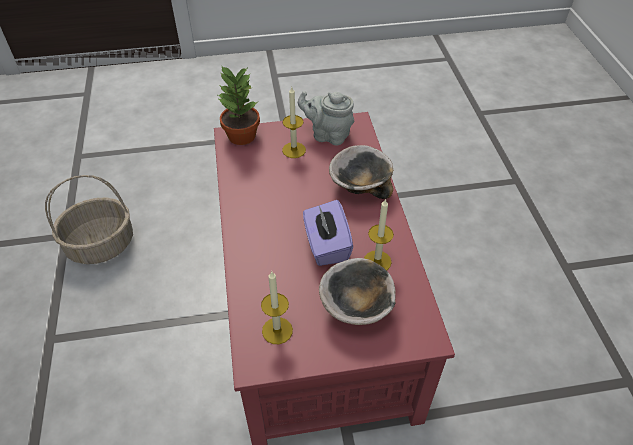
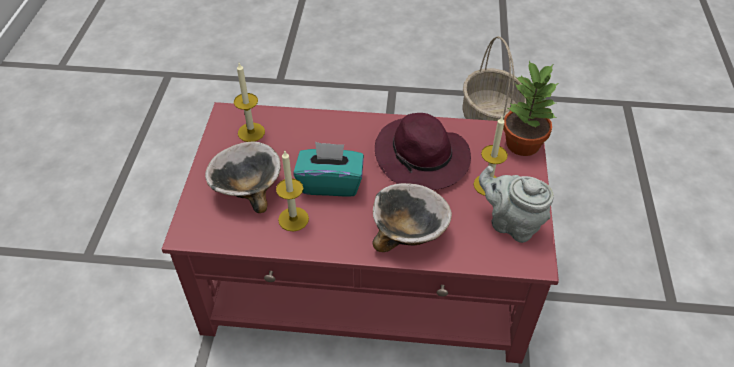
camera: 105 degrees right, 0 degrees up
grey teapot [298,91,354,146] -> grey teapot turned 90 degrees counterclockwise [479,166,554,243]
purple tissue box [303,200,353,266] -> turquoise tissue box [293,142,364,197]
none -> purple hat [375,113,471,190]

